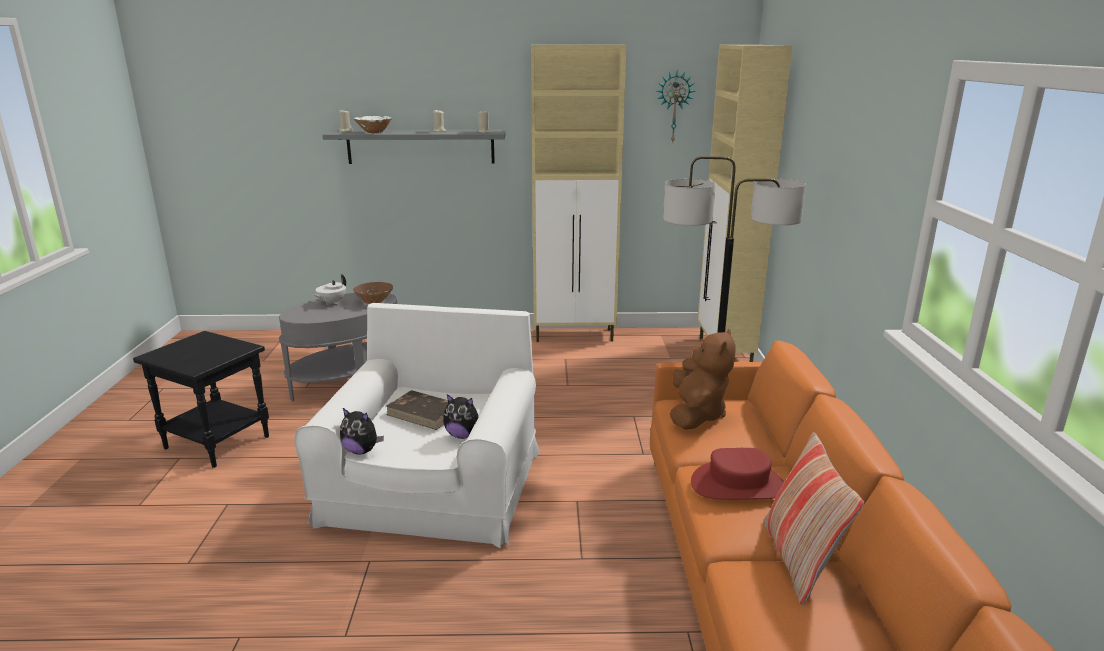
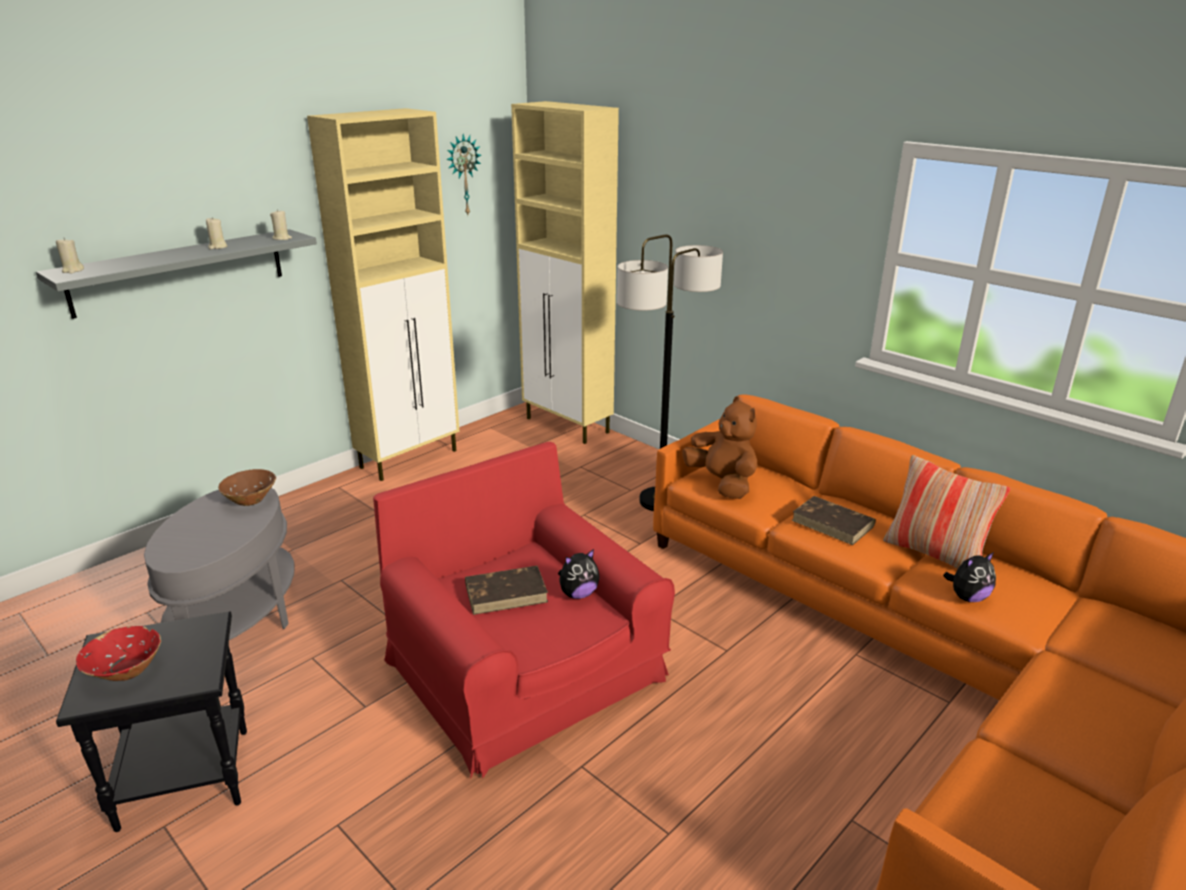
camera: 45 degrees left, 5 degrees up
white armchair [294,303,540,548] -> red armchair [373,442,675,779]
white teapot [313,274,346,305] -> none
plush toy [340,408,384,455] -> plush toy moved to [943,552,996,602]
white bowl [354,116,392,133] -> none
red hat [691,448,784,500] -> brown book [791,496,876,545]
none -> red bowl [76,626,161,681]

